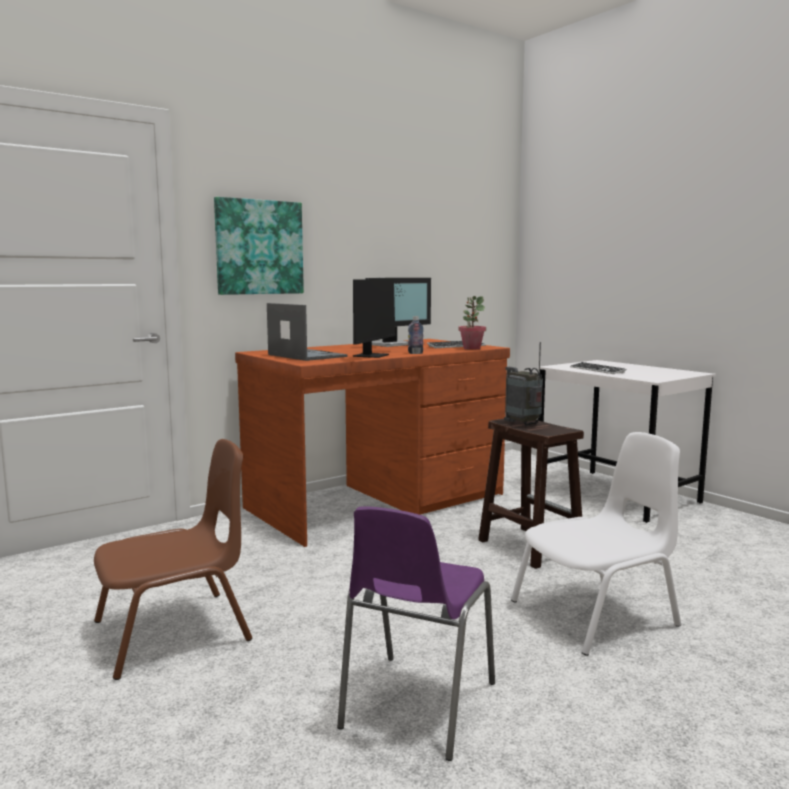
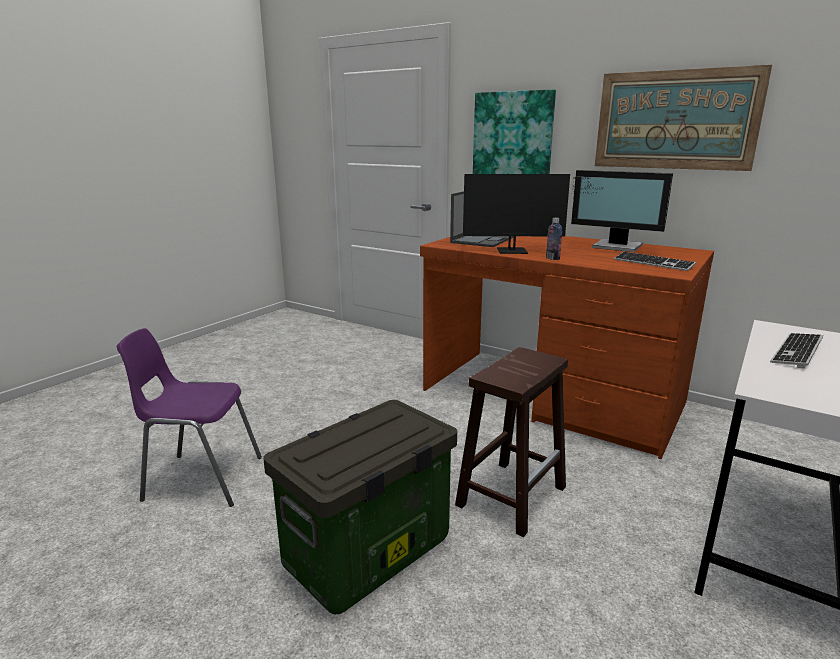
camera: 70 degrees right, 10 degrees up
brown chair [94,439,252,680] -> none
potted plant [459,296,486,350] -> none
radio [504,342,543,426] -> none
white chair [511,432,681,656] -> storage box [263,400,457,614]
none -> picture [595,65,772,171]

